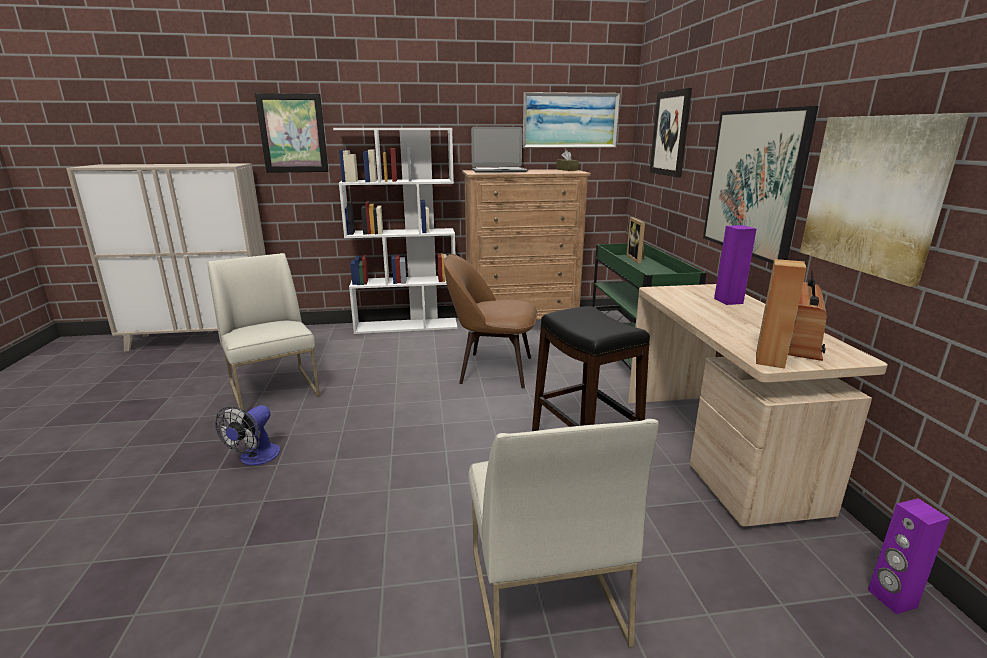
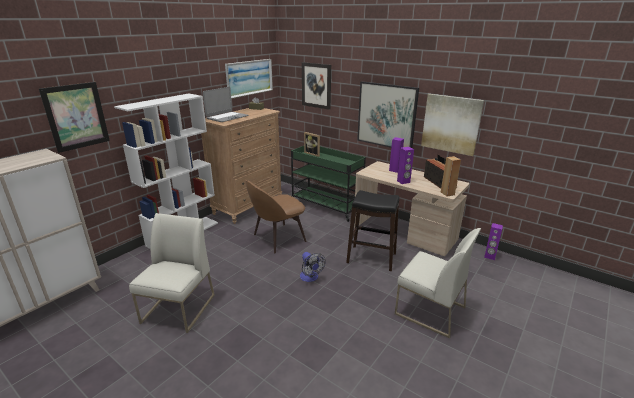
camera: 45 degrees left, 5 degrees up
white chair [207,253,320,410] -> white chair turned 90 degrees clockwise [129,213,215,333]
fan [215,405,280,465] -> fan moved to [300,252,326,282]
none -> purple speaker [397,147,414,184]

